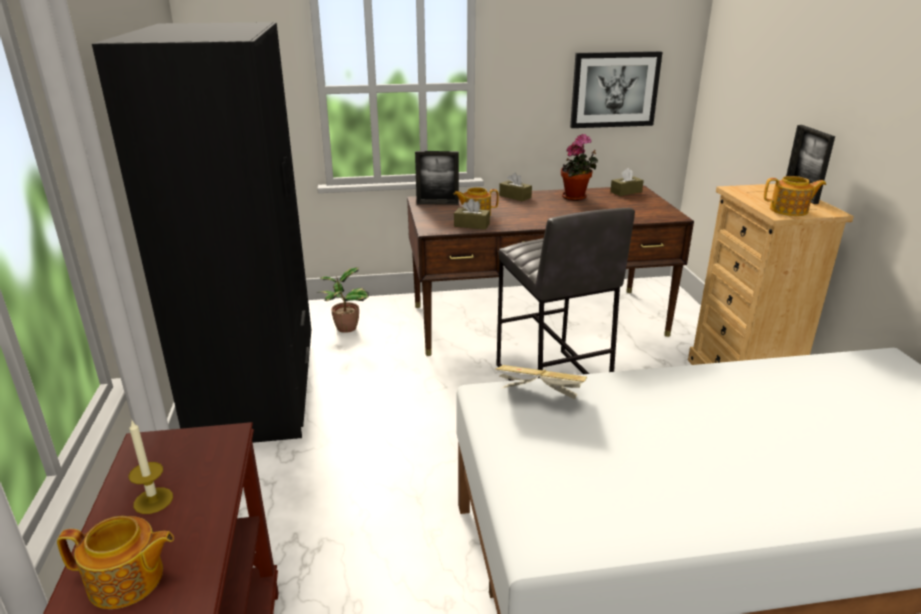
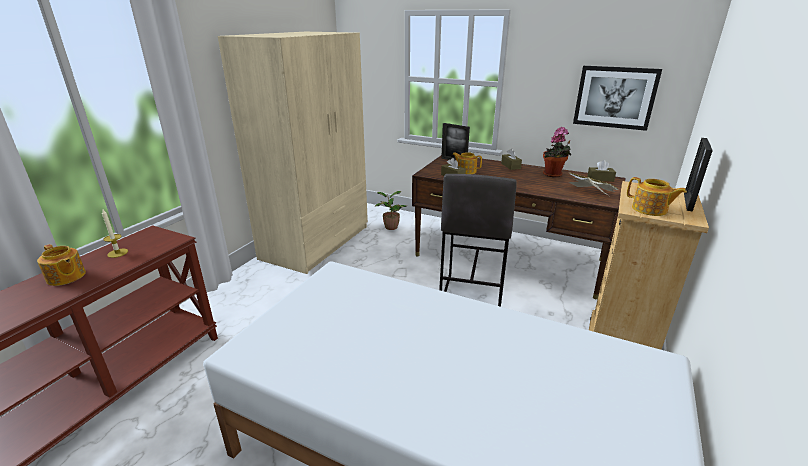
camera: 35 degrees right, 0 degrees up
black wardrobe [92,22,311,443] -> beige wardrobe [218,32,368,274]
book [495,365,587,399] -> book moved to [568,172,619,196]

